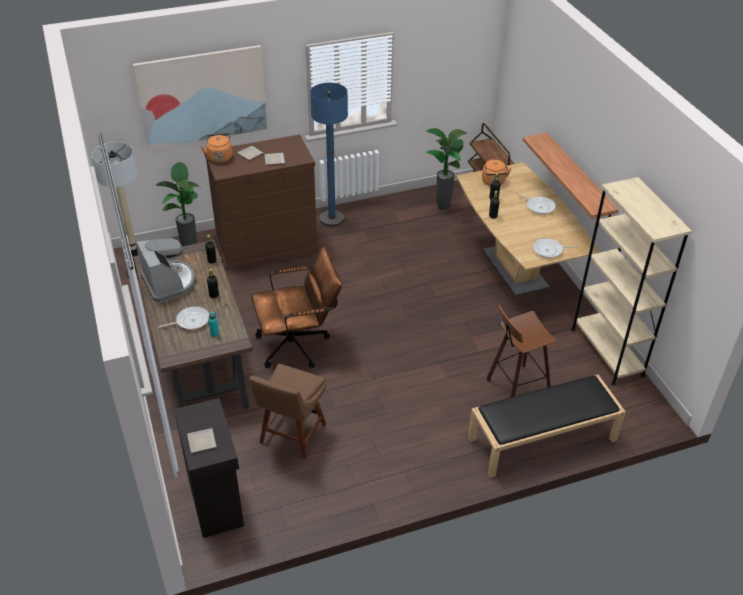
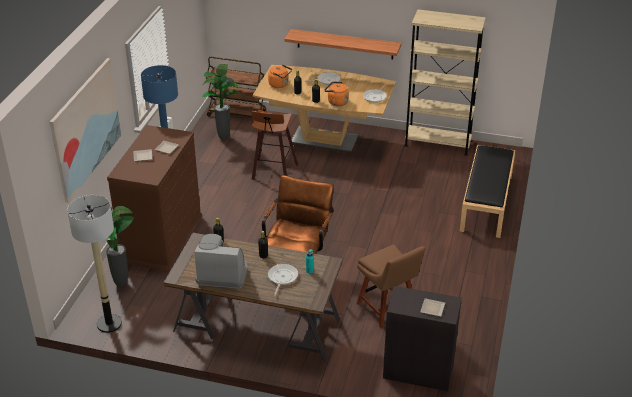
camera: 55 degrees left, 5 degrees down
orange kettle [200,133,232,163] -> orange kettle moved to [324,81,349,106]
stool [486,305,557,397] -> stool moved to [251,110,298,180]

